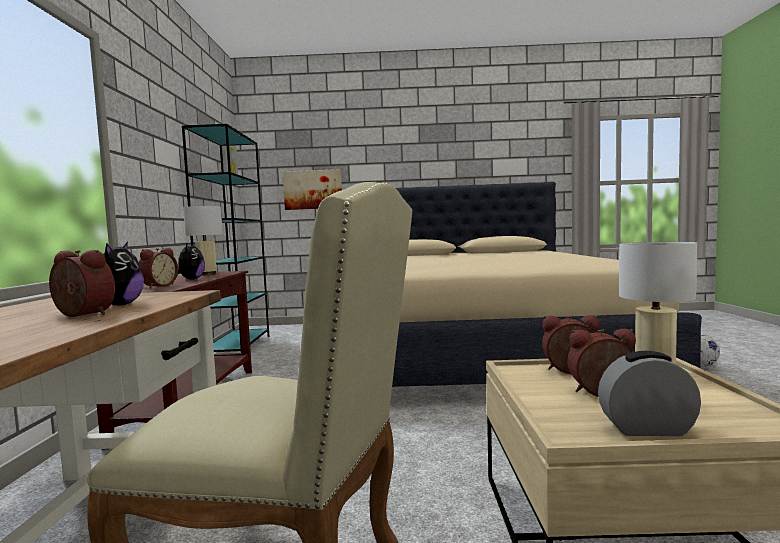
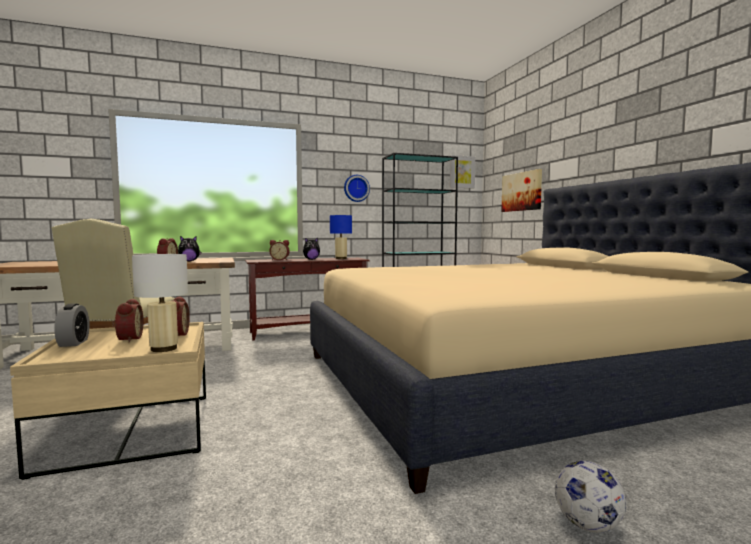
camera: 70 degrees right, 0 degrees up
white table lamp [183,206,223,276] -> blue table lamp [330,215,352,259]
none -> wall clock [344,175,370,202]

